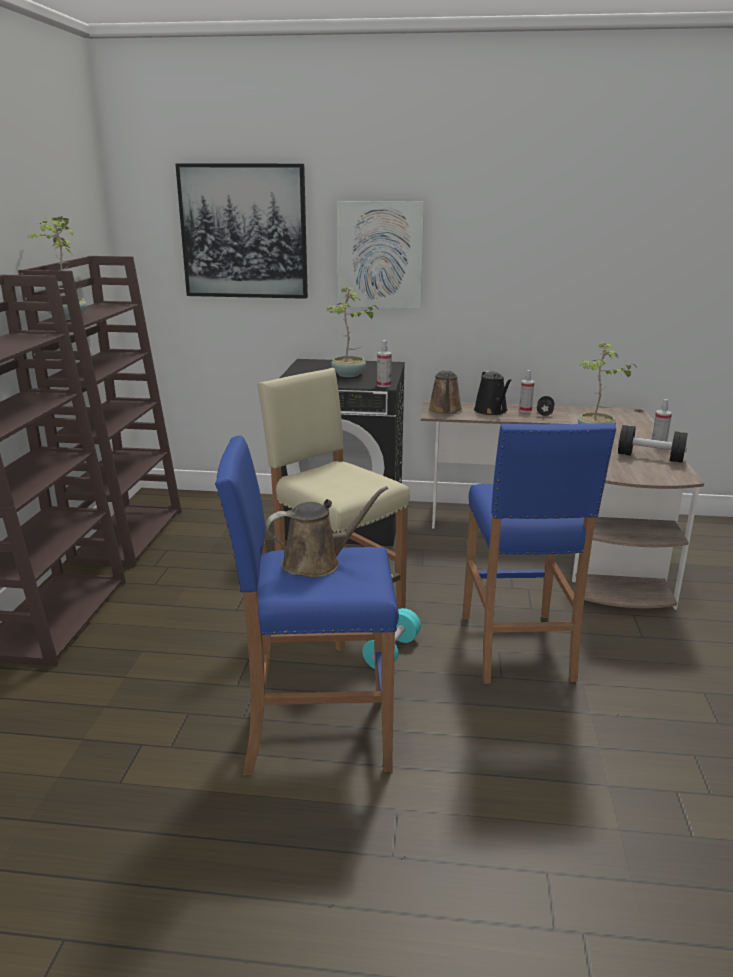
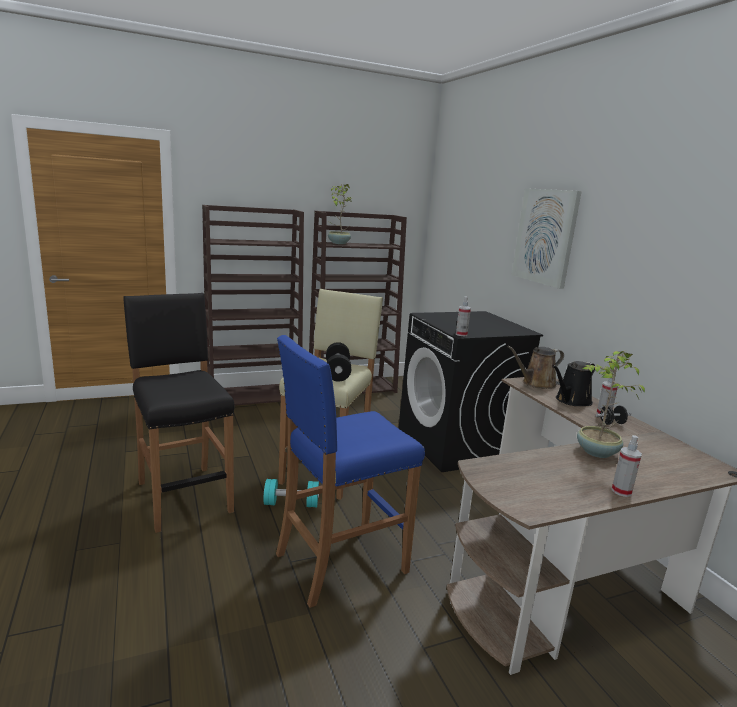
camera: 60 degrees right, 5 degrees down
picture [175,163,308,299] -> none
blue stool [215,436,399,775] -> black stool [123,293,234,533]
brown watering can [266,486,388,577] -> none
potted plant [325,286,378,377] -> none
black dumbbell [618,425,688,463] -> black dumbbell moved to [326,342,351,382]

